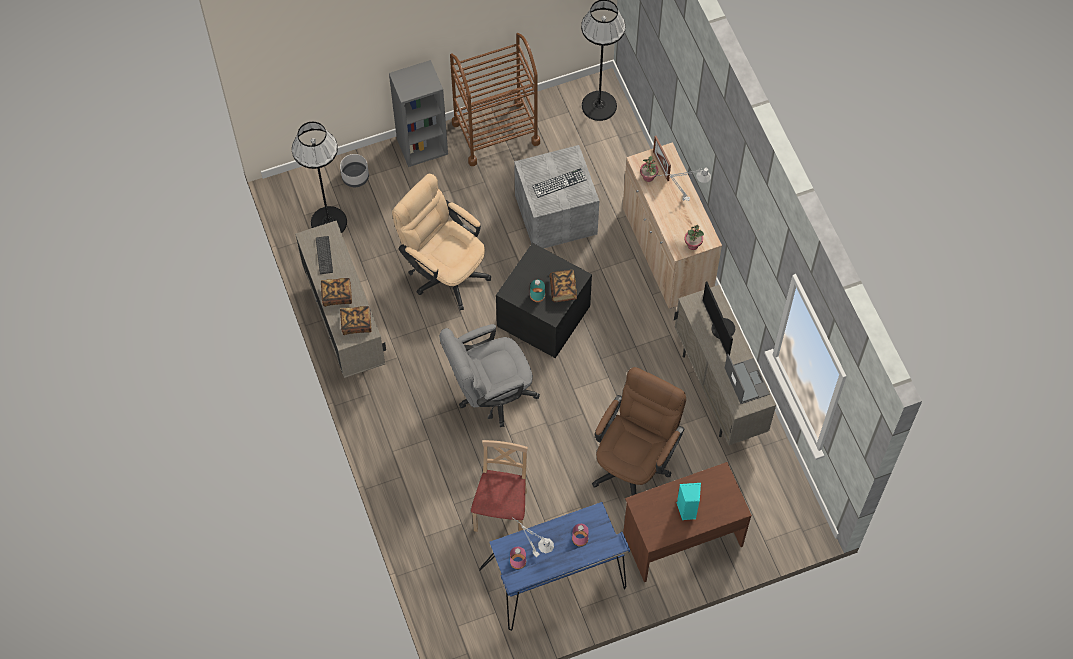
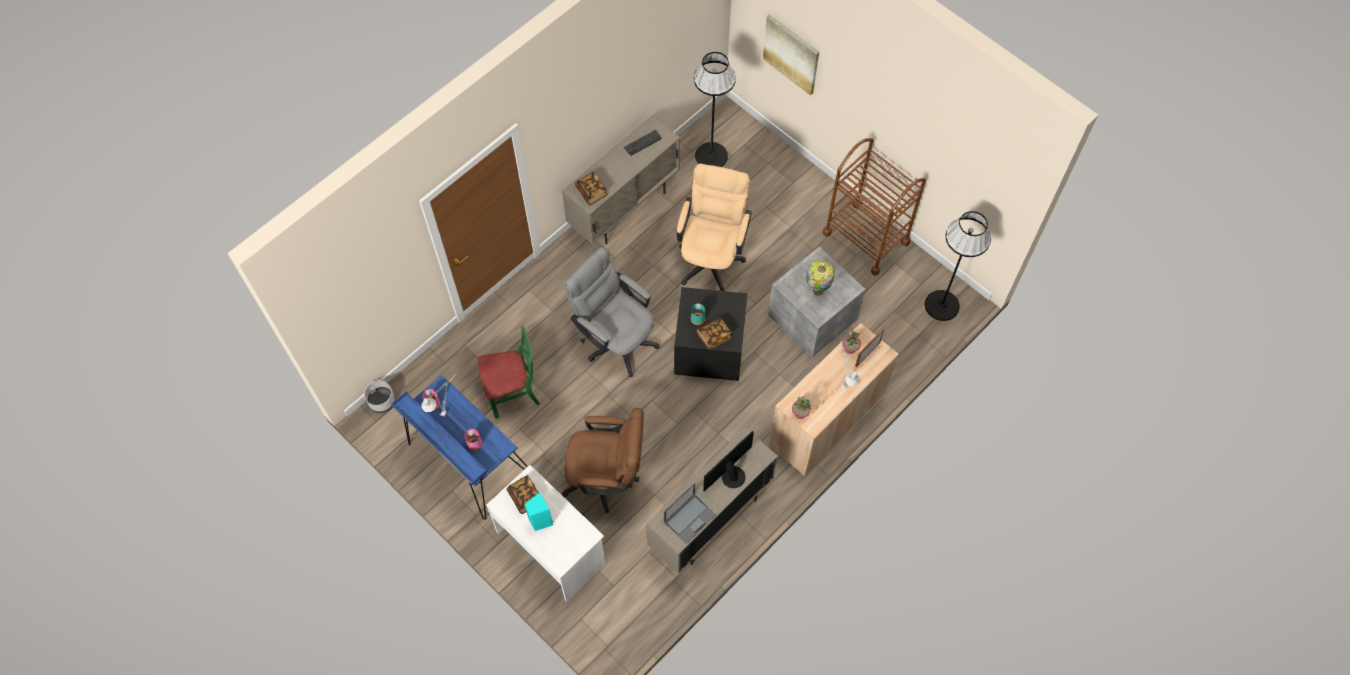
camera: 65 degrees right, 0 degrees up
book [321,278,352,307] -> book moved to [507,475,539,514]
grey planter [340,154,369,187] -> grey planter moved to [364,380,395,413]
grey bookcase [389,60,448,167] -> none
beige chair [471,440,528,532] -> green chair [477,325,540,419]
keyboard [532,168,587,198] -> table lamp [806,260,835,296]
brown desk [623,462,752,582] -> white desk [486,465,605,602]
none -> picture [763,15,819,95]

